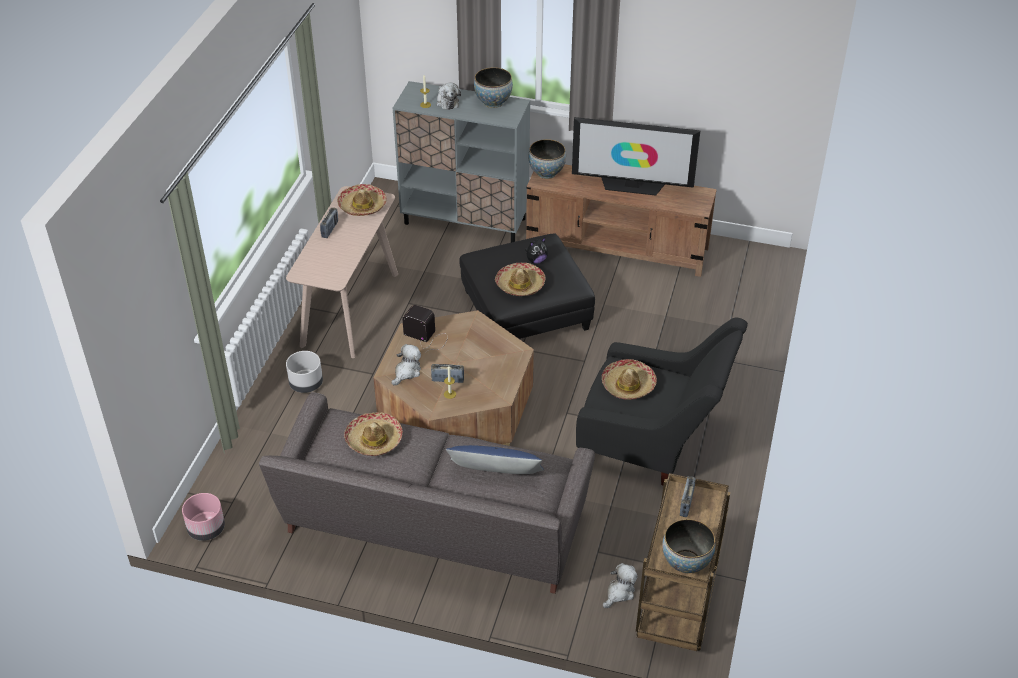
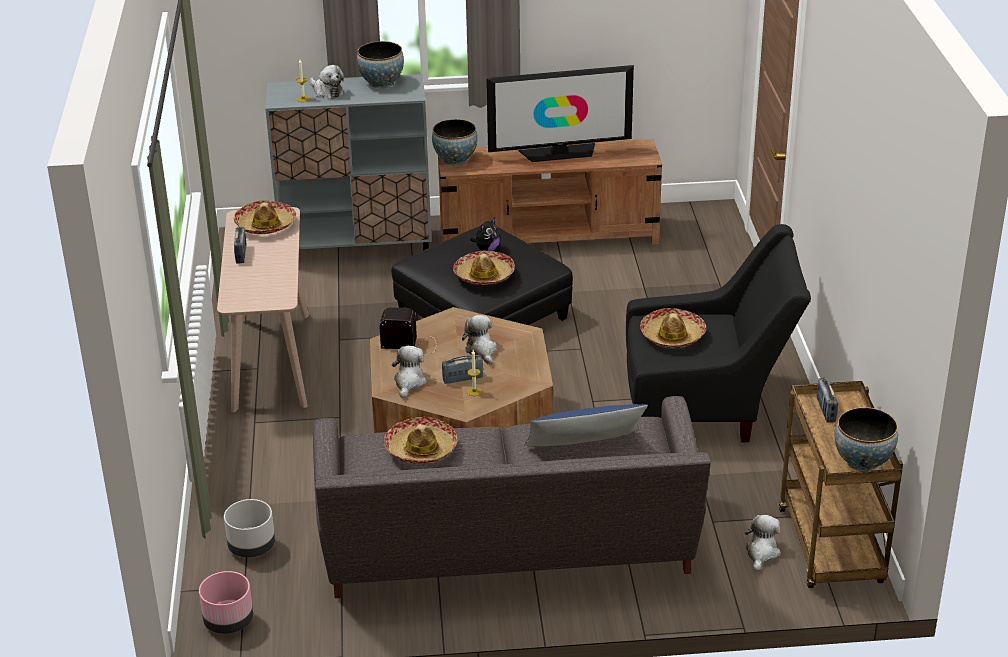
camera: 20 degrees left, 10 degrees down
grey planter [286,351,323,393] -> grey planter moved to [224,499,275,558]
none -> plush toy [462,315,497,365]

